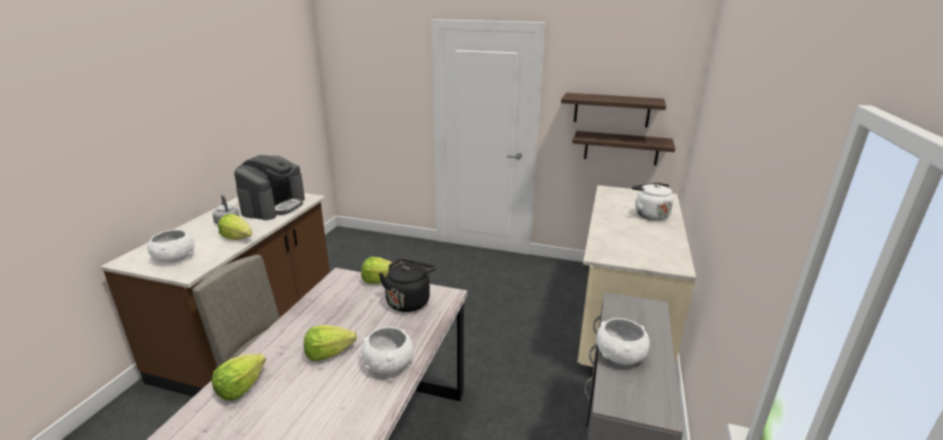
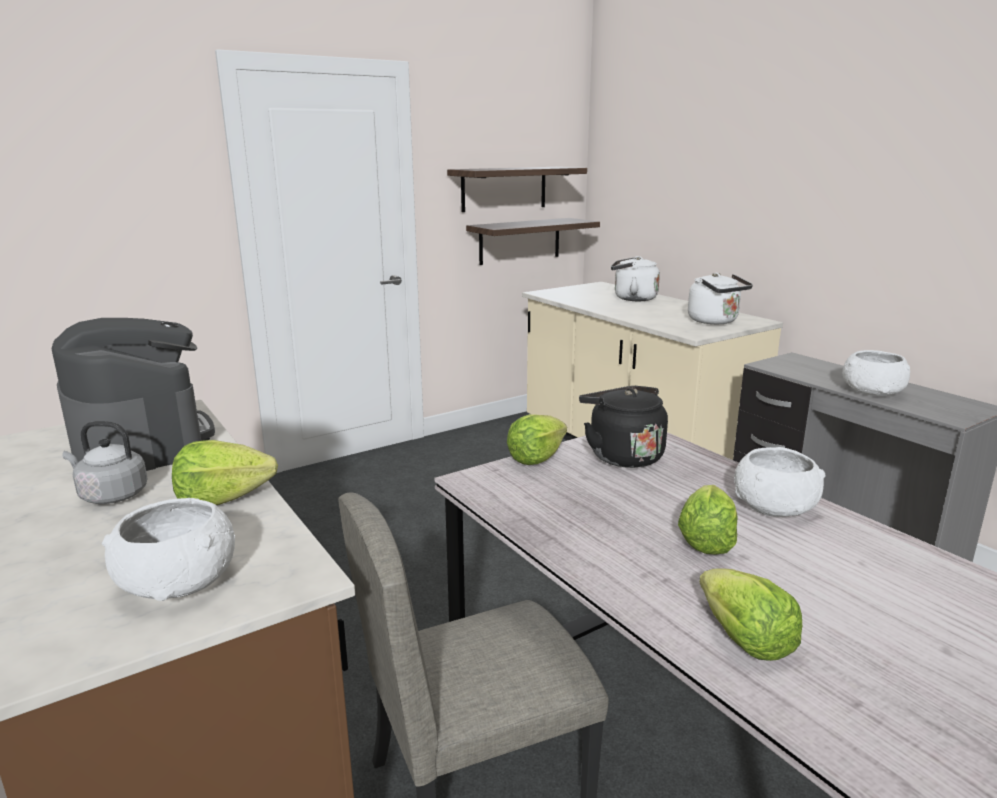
camera: 50 degrees left, 5 degrees down
none -> white kettle [688,273,753,324]

